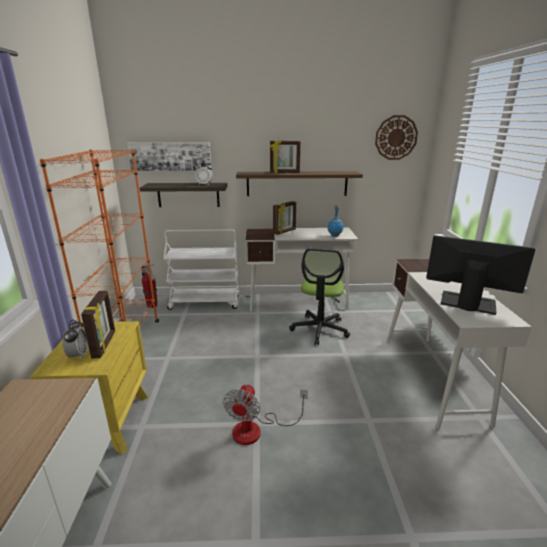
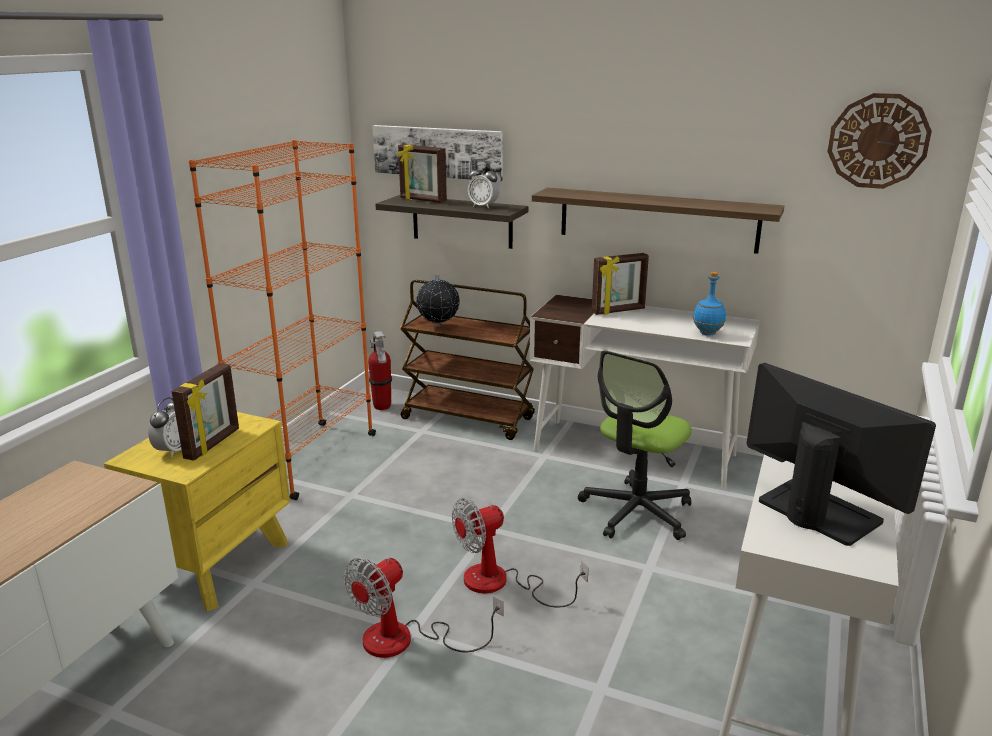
camera: 25 degrees right, 0 degrees up
white cart [164,229,239,310] -> brown cart [400,280,535,440]
picture frame [270,140,301,173] -> picture frame moved to [397,144,447,203]
none -> globe [416,275,460,327]
none -> fan [452,498,589,608]

